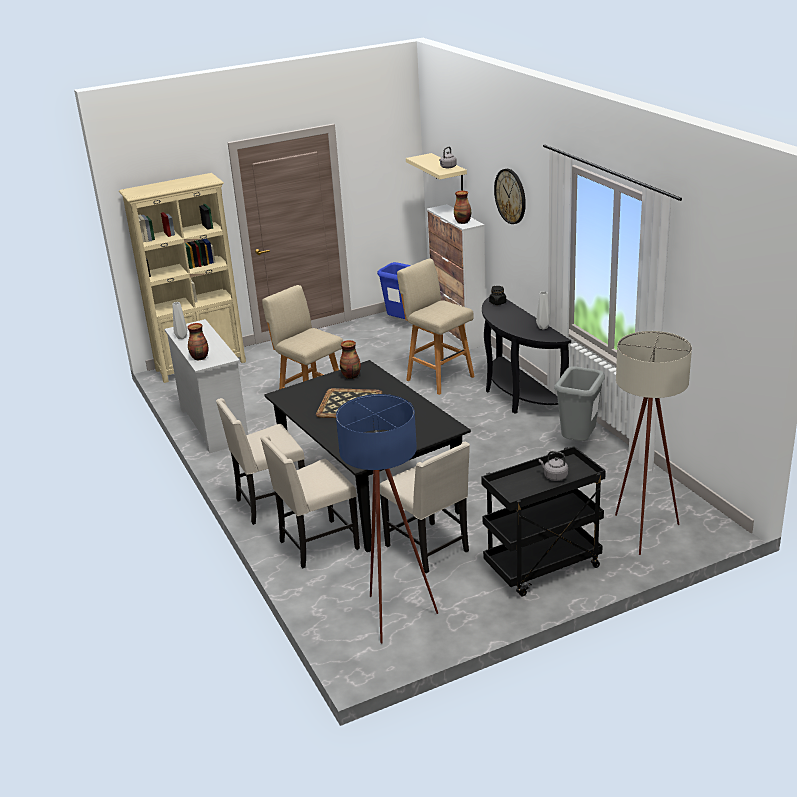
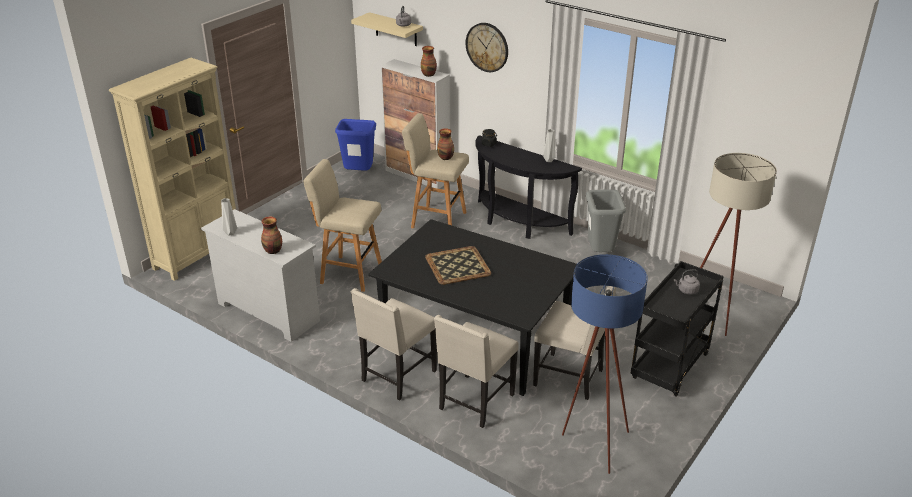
camera: 30 degrees left, 5 degrees up
vase [340,340,361,379] -> vase moved to [437,128,454,160]

